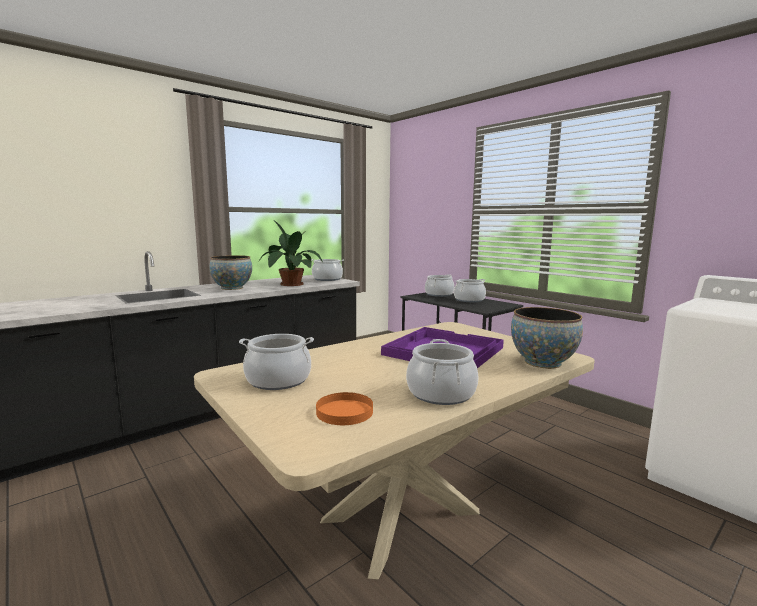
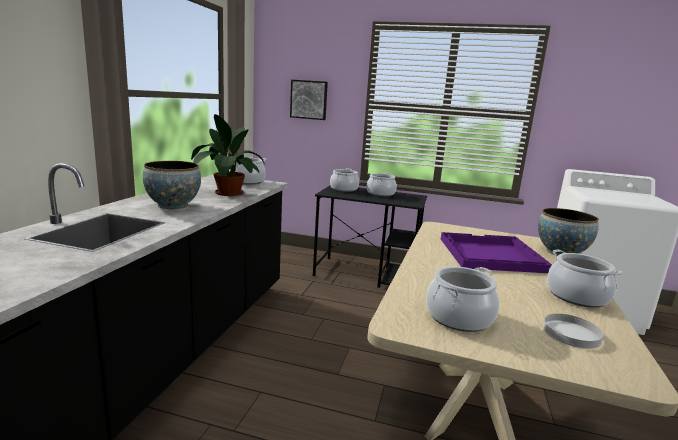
camera: 35 degrees left, 5 degrees up
orange plate [316,392,373,425] -> white plate [543,314,603,349]
none -> picture [290,80,328,120]

